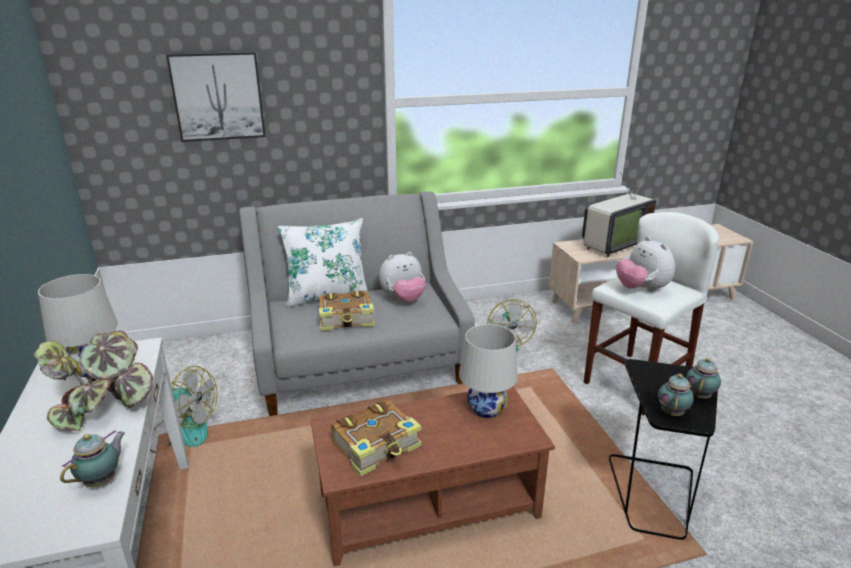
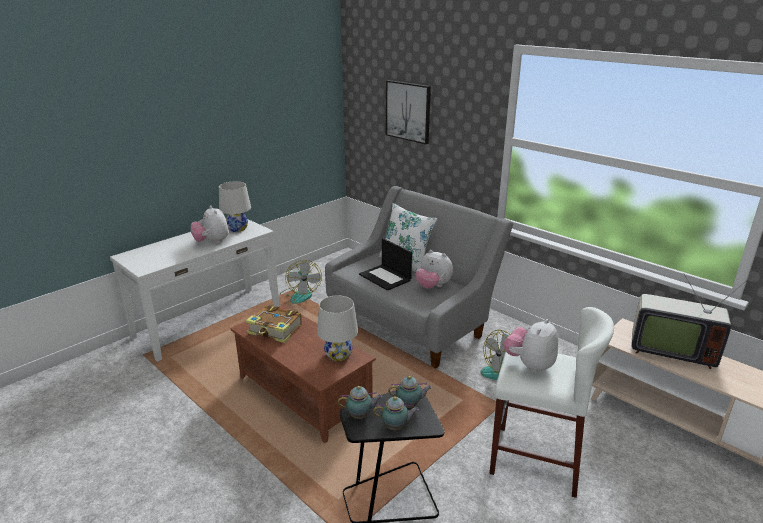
camera: 60 degrees right, 0 degrees up
potted plant [33,331,153,431] -> plush toy [191,206,229,244]
teapot [60,430,125,487] -> teapot moved to [388,376,432,408]
book [319,291,375,331] -> laptop [359,238,412,291]

